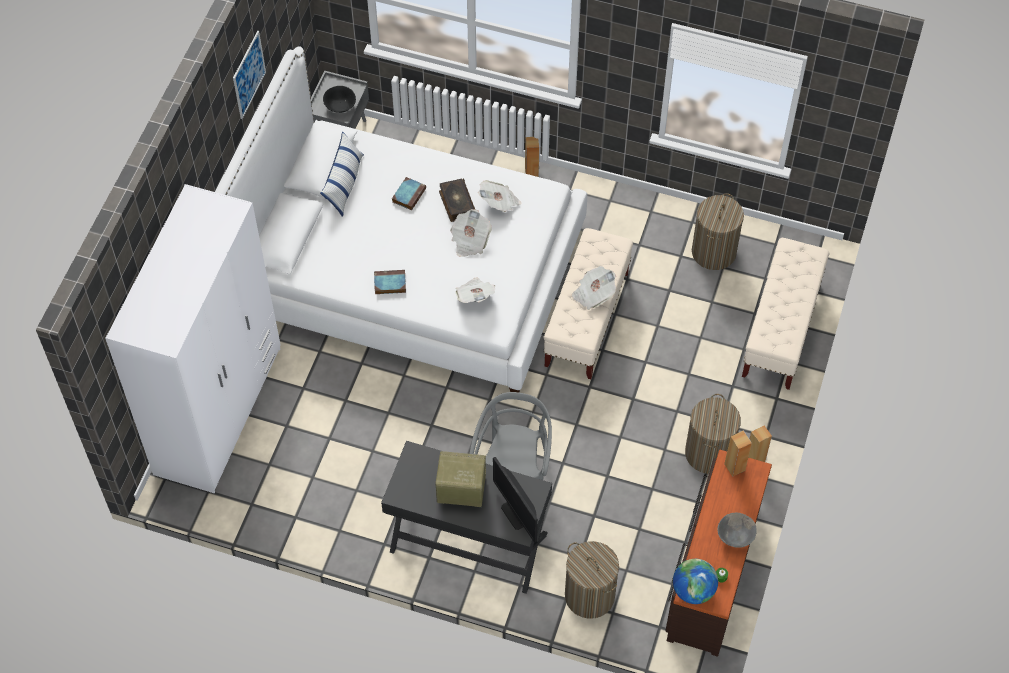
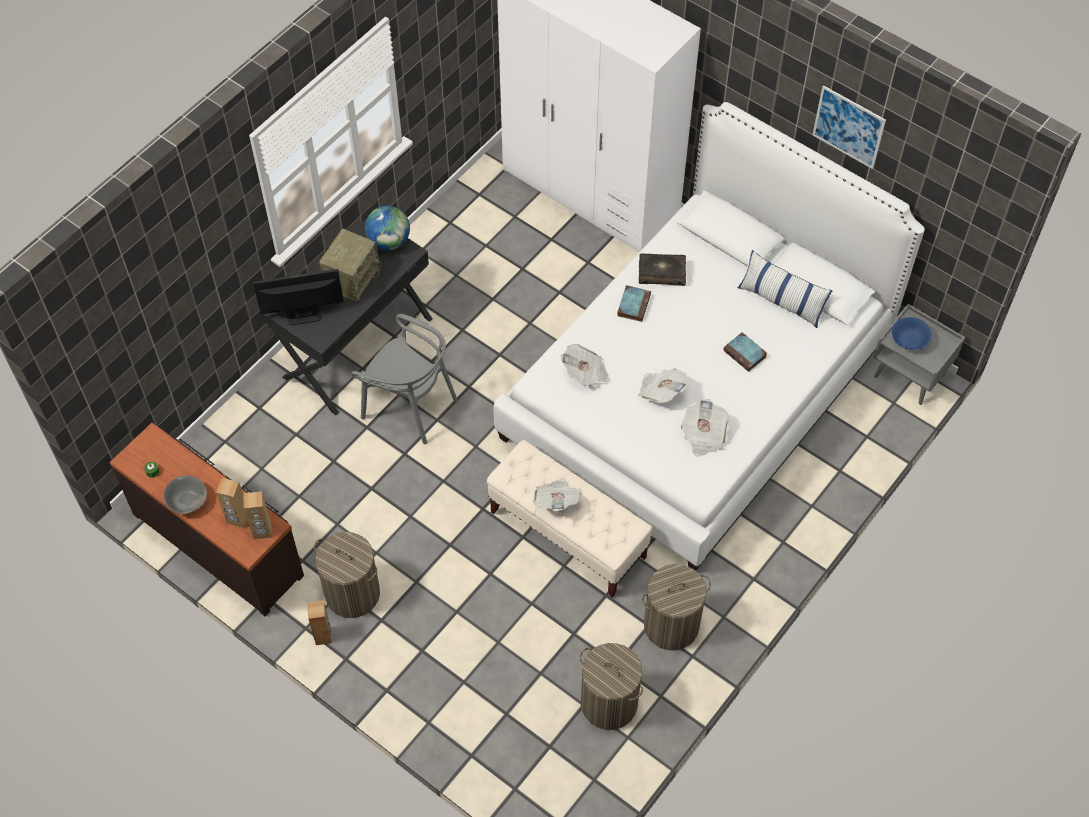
camera: 110 degrees right, 0 degrees up
black bowl [323,86,356,113] -> blue bowl [892,317,932,350]
book [439,179,476,222] -> book moved to [639,253,686,286]
brown speaker [525,137,539,177] -> brown speaker moved to [216,478,247,528]
laundry basket [565,541,619,619] -> laundry basket moved to [642,564,711,650]
globe [673,559,718,604] -> globe moved to [365,205,410,250]
beige bench [742,238,830,390] -> none

